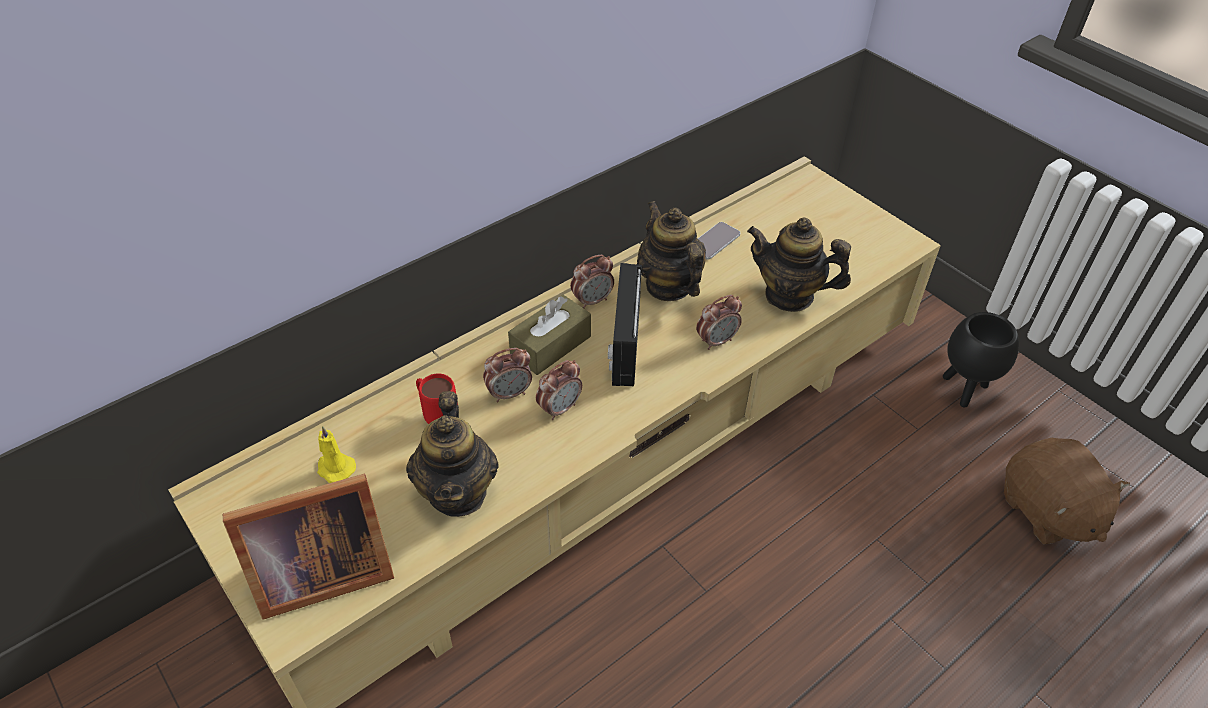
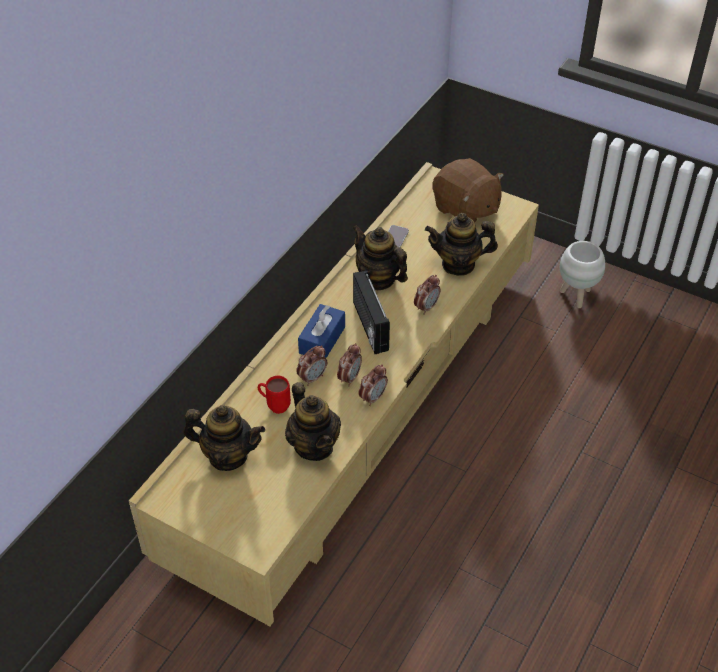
camera: 20 degrees left, 0 degrees up
picture frame [223,473,394,620] -> none
yellow candle [317,426,356,483] -> teapot [183,405,265,471]
brown tissue box [508,295,591,375] -> blue tissue box [298,304,345,358]
alarm clock [570,254,614,308] -> alarm clock moved to [358,364,388,406]
black planter [943,312,1019,407] -> white planter [560,241,605,308]
brown plush toy [1004,438,1130,544] -> brown plush toy moved to [432,158,504,223]

